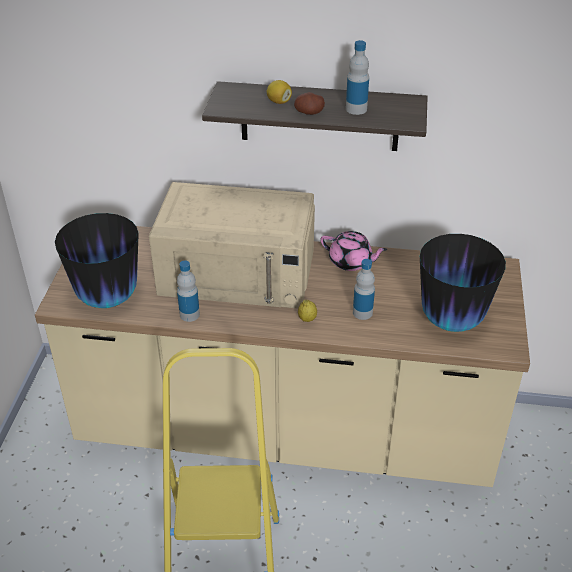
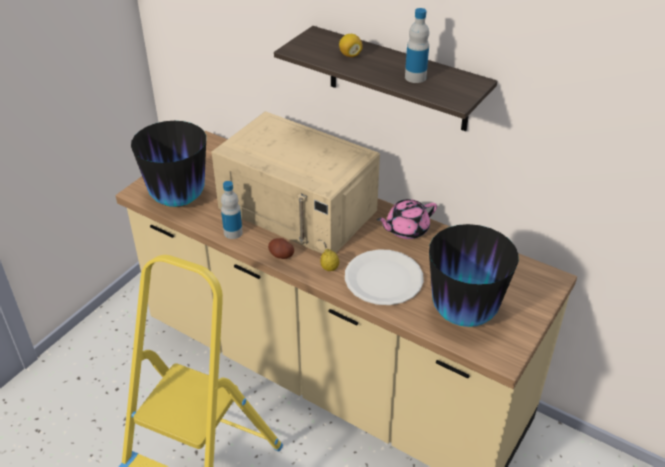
camera: 25 degrees right, 0 degrees up
potato [294,92,325,115] -> potato moved to [268,238,294,259]
pink teapot [320,231,387,271] -> pink teapot turned 105 degrees clockwise [377,199,437,239]
bottle [353,259,375,320] -> white plate [345,249,424,305]

